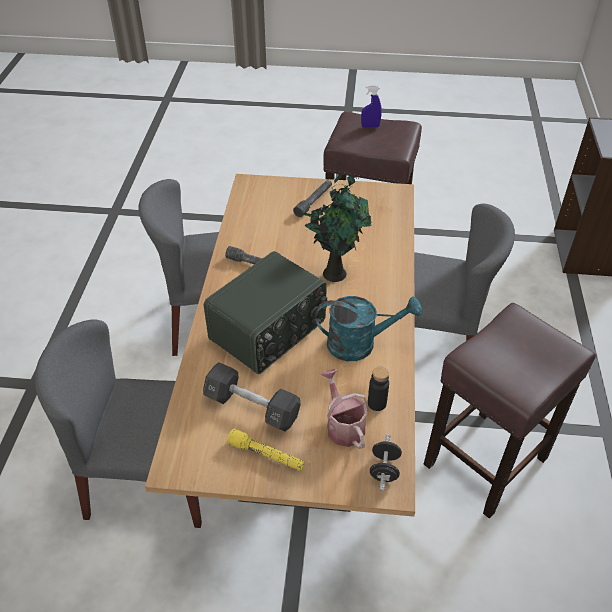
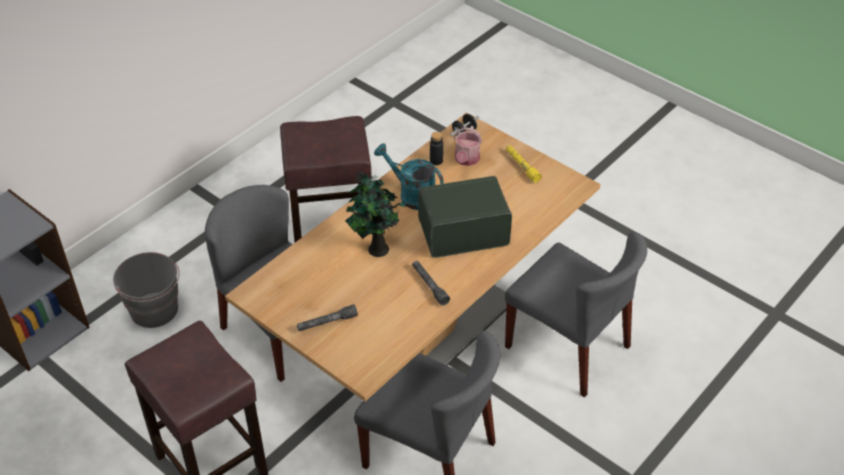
camera: 145 degrees left, 0 degrees up
black dumbbell [203,362,301,431] -> none
blue spray bottle [361,86,382,128] -> none
none -> grey bucket [113,252,179,328]

